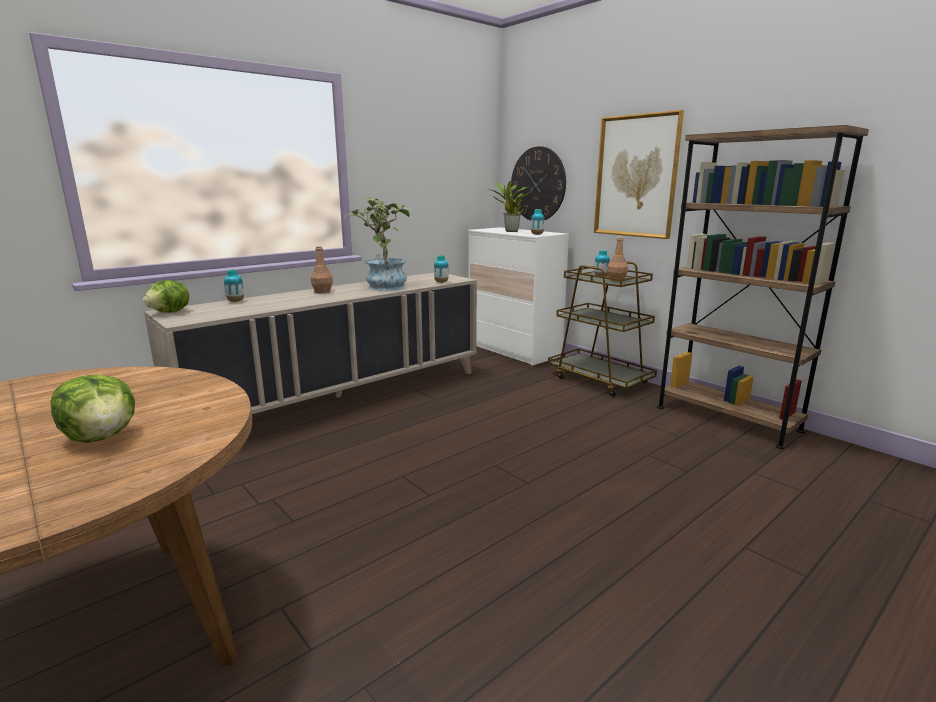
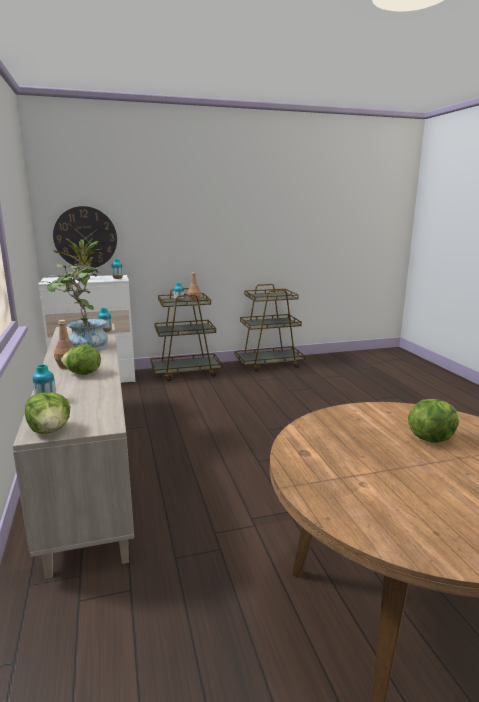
camera: 65 degrees left, 0 degrees up
picture [594,110,684,239] -> none
brown bookcase [657,125,869,449] -> brown cart [235,284,305,372]
none -> lettuce [61,344,101,375]

